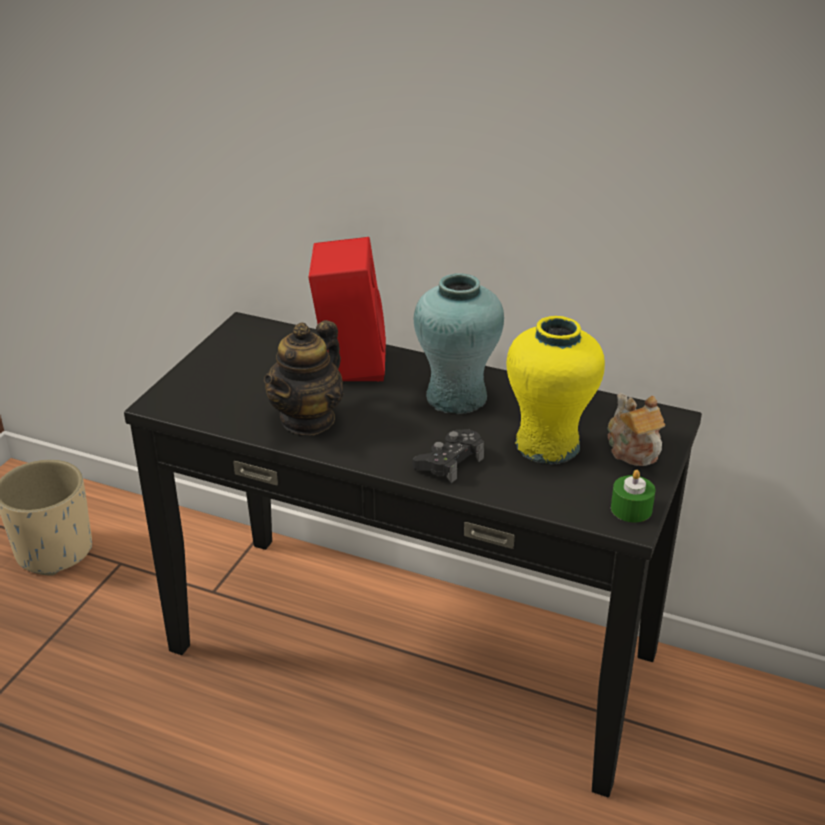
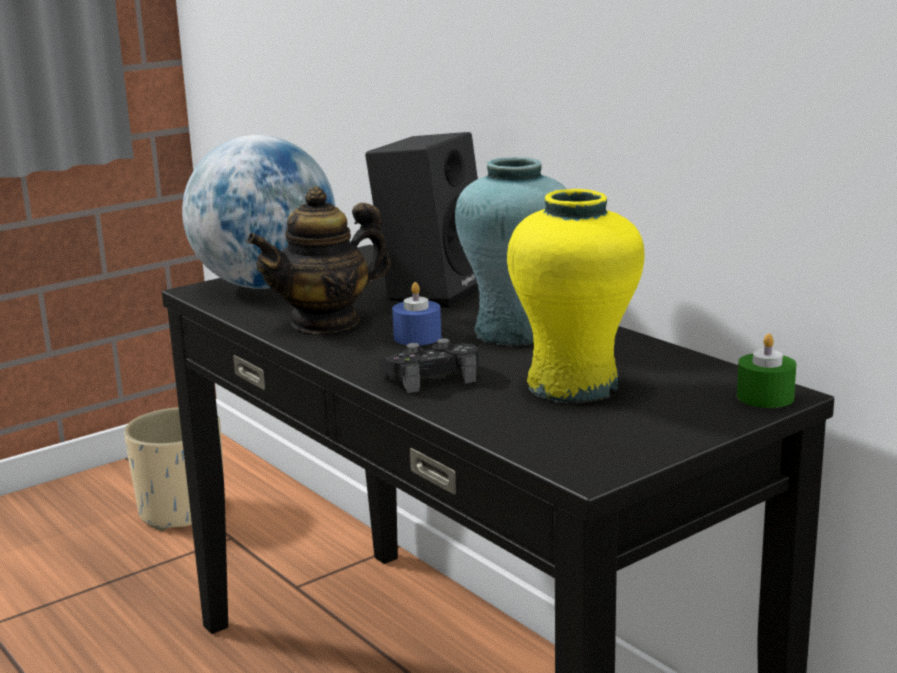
camera: 30 degrees right, 15 degrees down
red speaker [308,237,386,381] -> black speaker [365,132,479,308]
teapot [608,393,665,466] -> none
green candle [611,470,655,522] -> green candle moved to [737,333,797,408]
none -> globe [182,135,335,289]
none -> blue candle [392,282,441,345]

